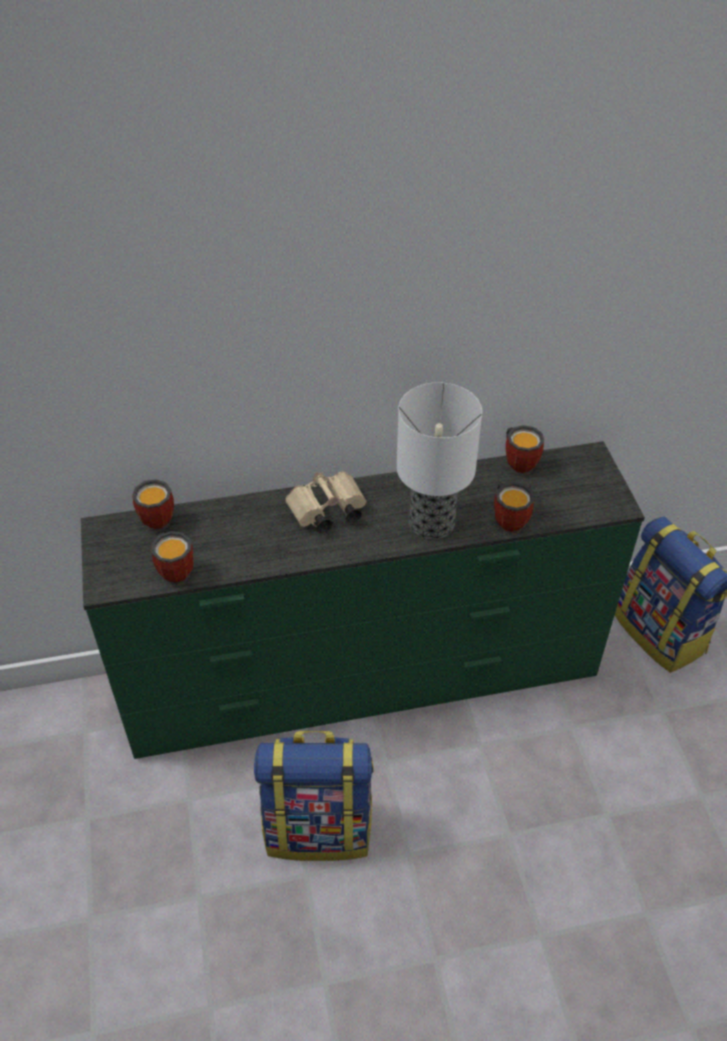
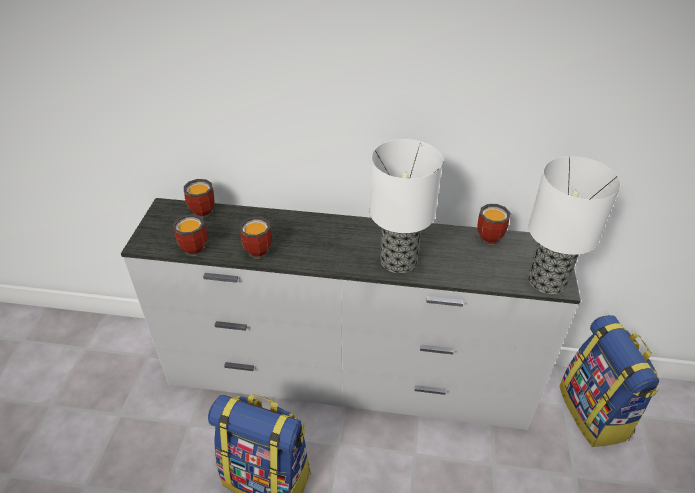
camera: 20 degrees right, 5 degrees down
green dresser [81,441,645,759] -> white dresser [121,198,581,430]
beige binoculars [285,472,366,533] -> none
mug [494,482,534,534] -> mug moved to [239,217,272,259]
none -> table lamp [528,156,620,294]

